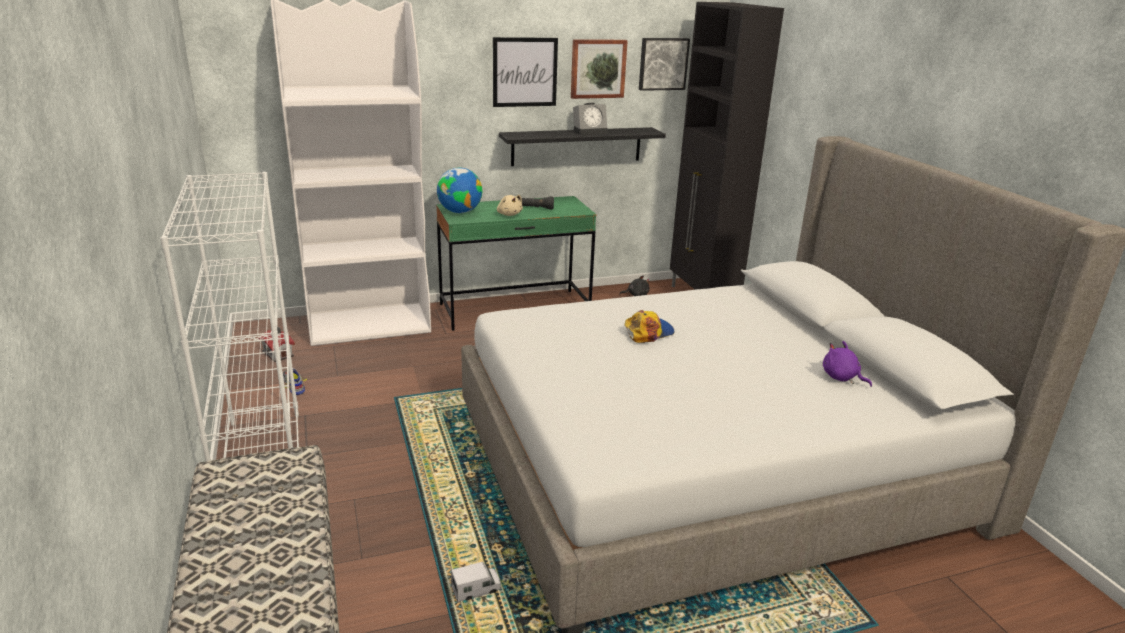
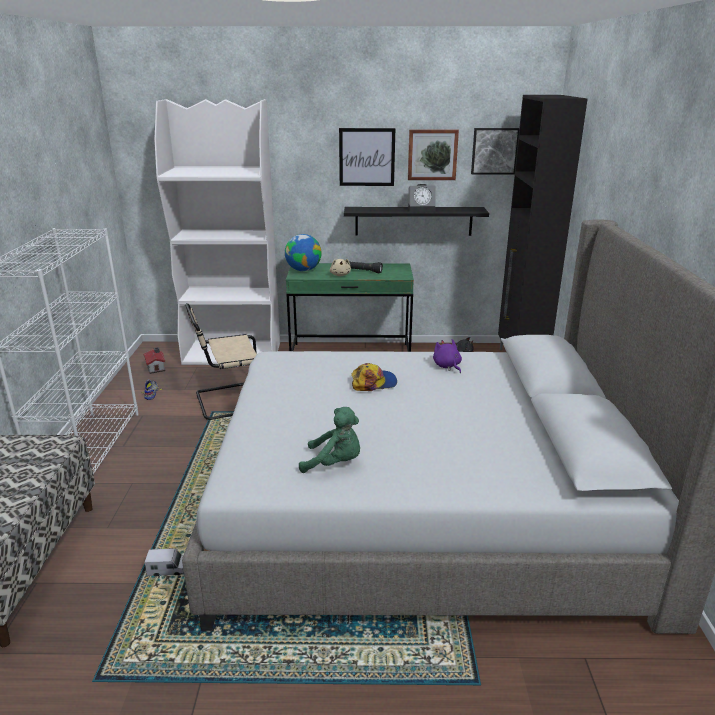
camera: 20 degrees right, 0 degrees up
purple plush toy [823,341,872,387] -> purple plush toy moved to [433,339,462,374]
none -> beige chair [185,303,257,420]
none -> green plush toy [299,407,360,473]

